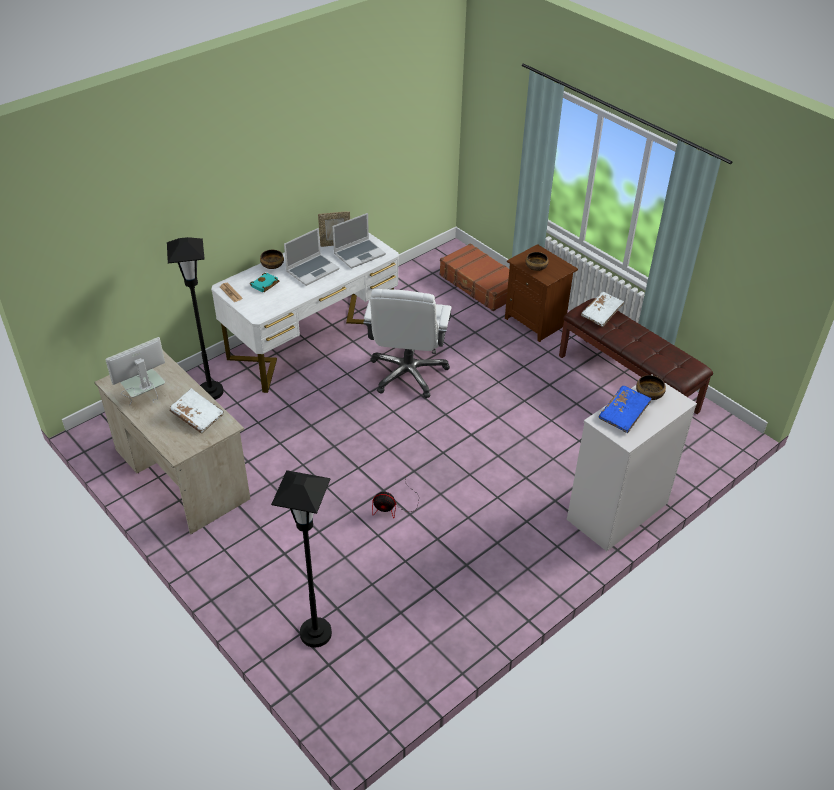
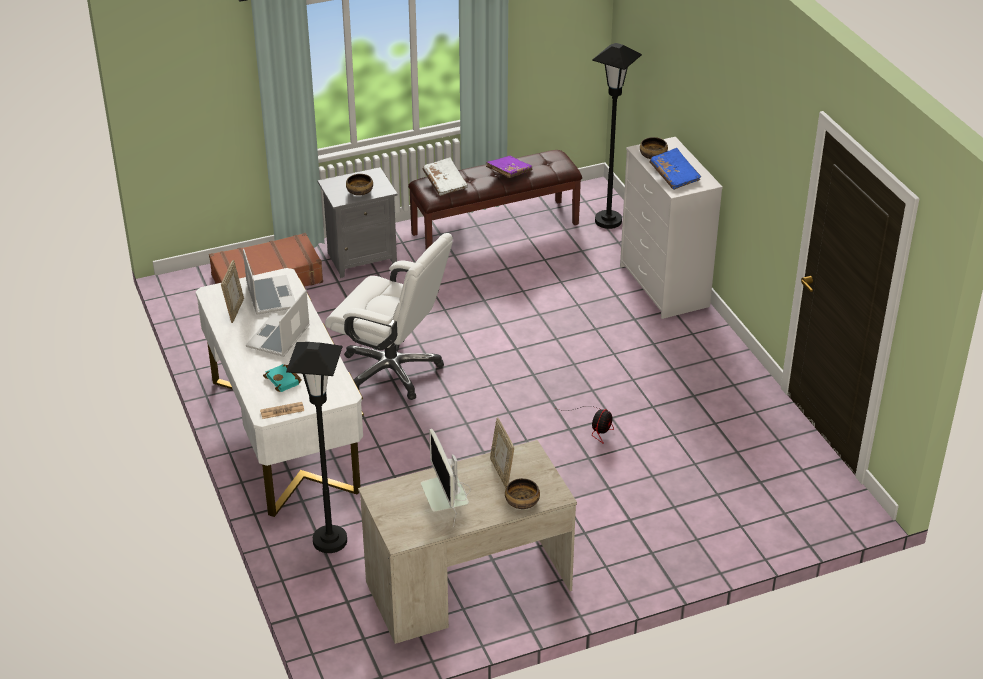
camera: 70 degrees left, 5 degrees down
white book [170,388,224,433] -> picture frame [490,418,514,488]
bowl [260,250,284,269] -> bowl moved to [505,478,540,509]
black floor lamp [271,470,332,647] -> black floor lamp moved to [592,43,642,229]
laptop [284,228,340,286] -> laptop turned 135 degrees counterclockwise [246,289,310,357]
brown nightstand [505,244,578,342] -> grey nightstand [318,167,398,278]
none -> purple book [486,156,532,178]

